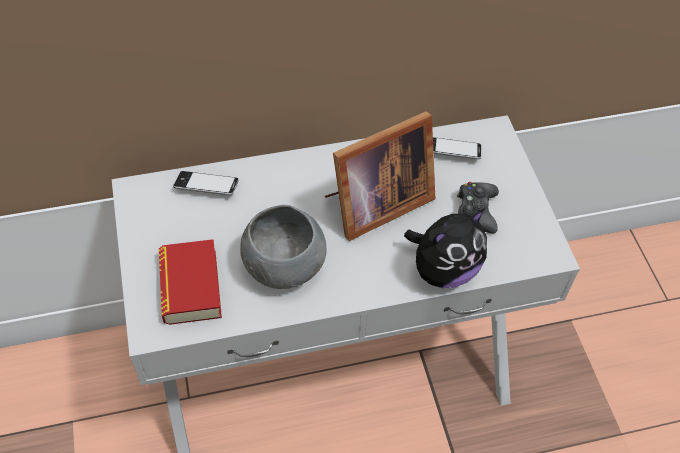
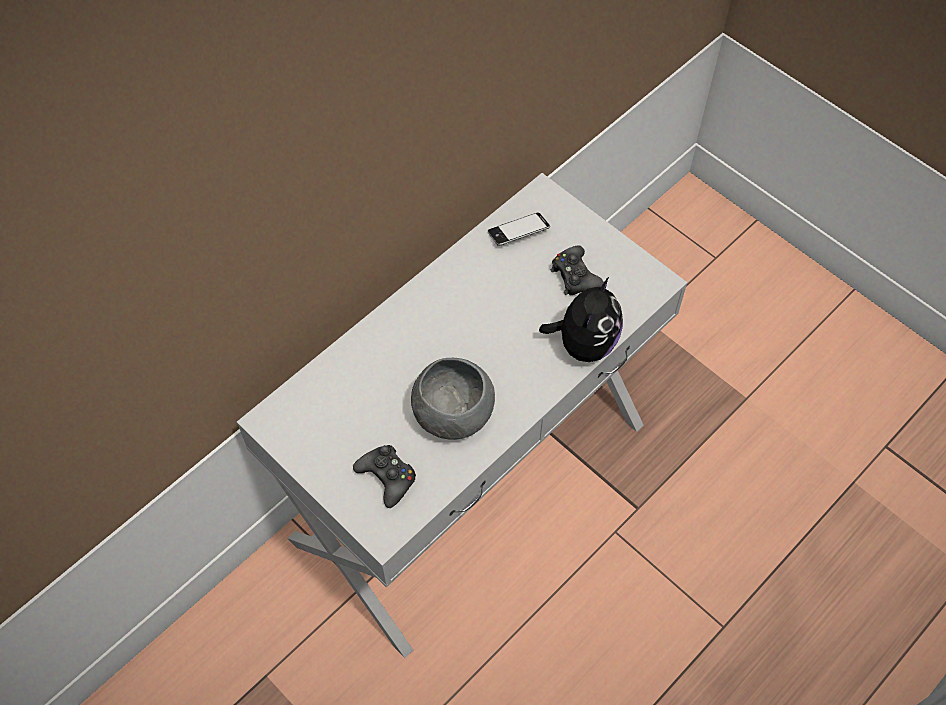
camera: 30 degrees left, 5 degrees up
book [159,239,222,325] -> black game controller [353,445,416,508]
phone [173,171,239,195] -> none
picture frame [325,111,436,241] -> none

